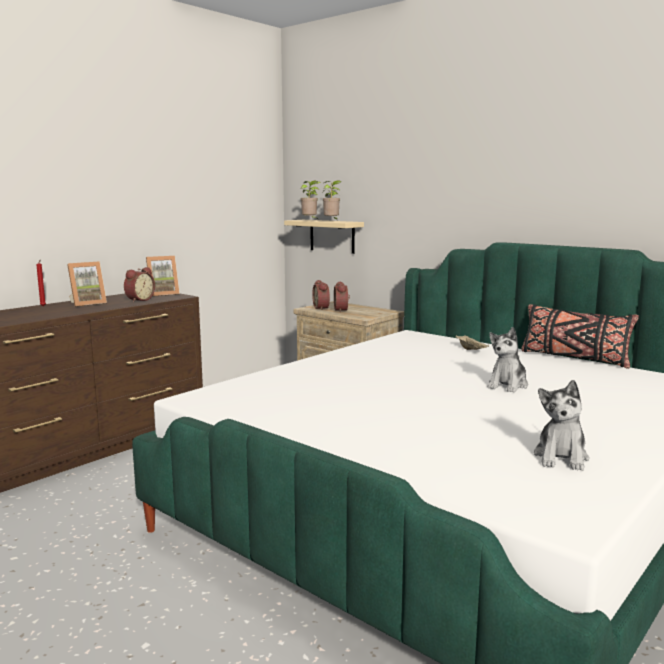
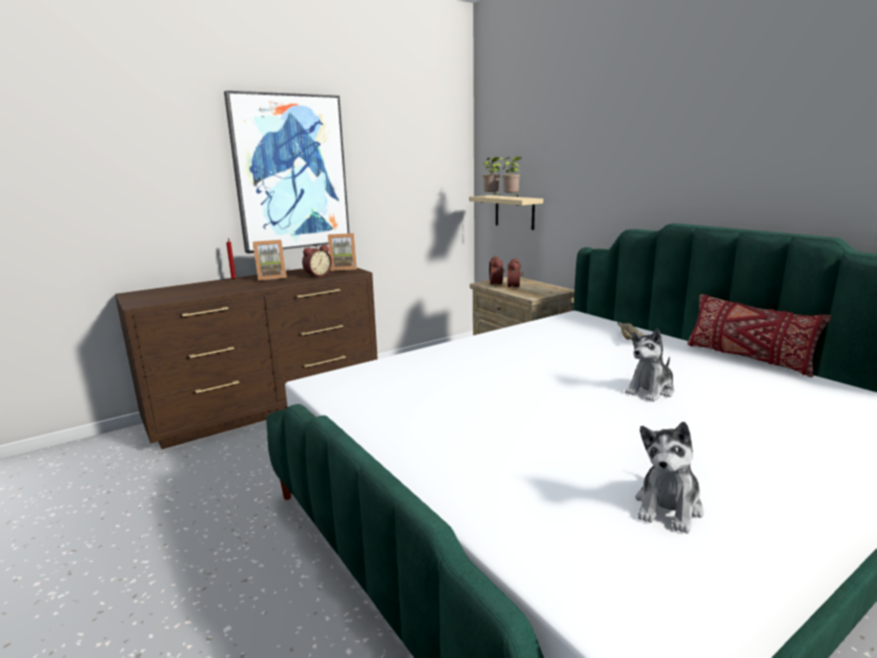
camera: 15 degrees right, 5 degrees up
black pillow [521,304,639,369] -> red pillow [687,294,831,377]
none -> picture [224,91,350,254]

